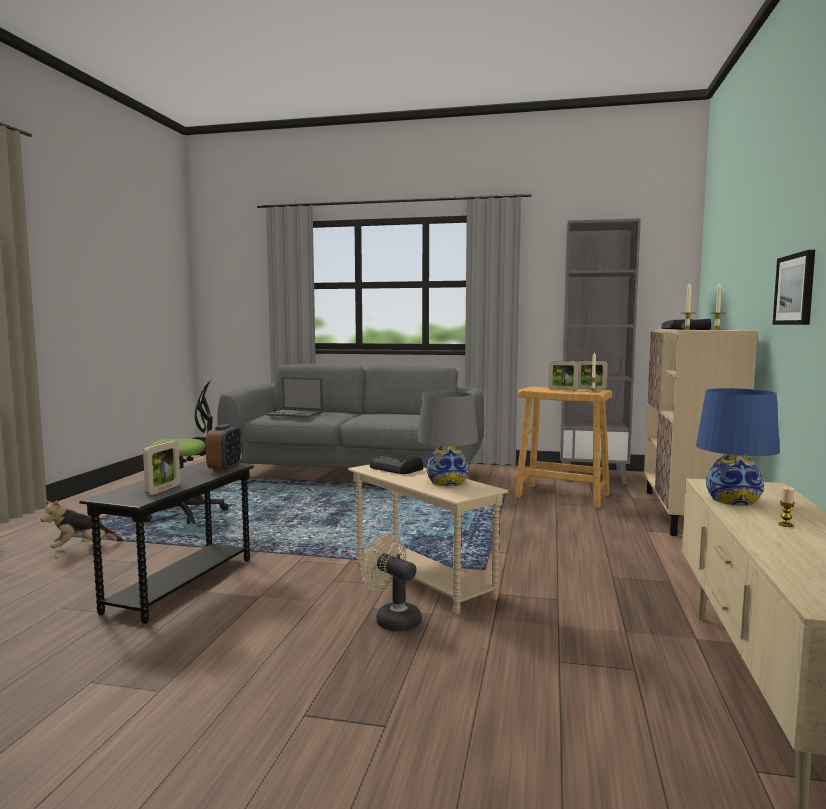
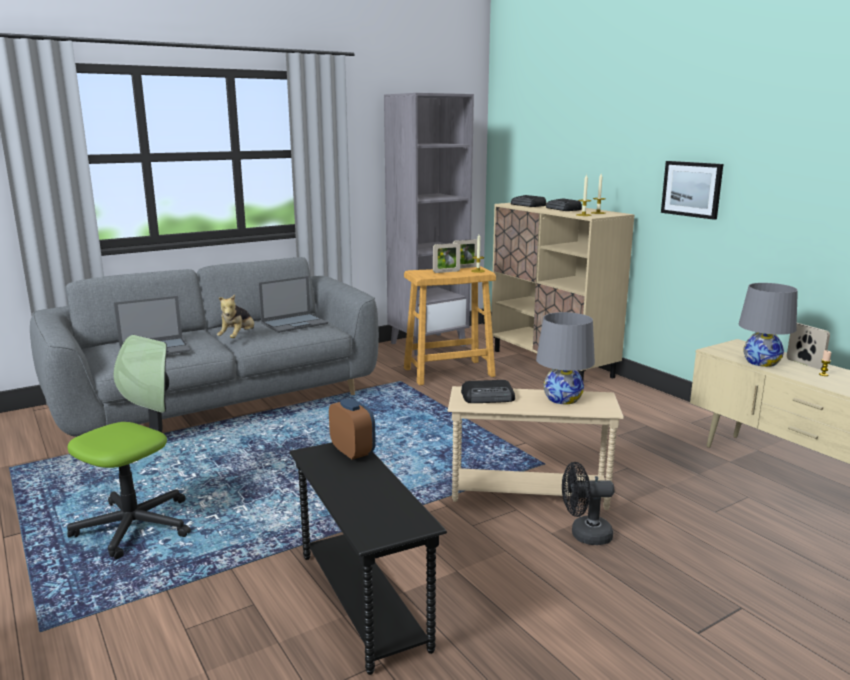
camera: 45 degrees left, 10 degrees up
plush toy [41,500,124,548] -> plush toy moved to [217,295,254,338]
picture frame [143,441,180,495] -> picture frame moved to [787,323,830,369]
beige fan [360,534,421,632] -> black fan [562,462,614,545]
blue table lamp [696,388,780,506] -> grey table lamp [738,283,798,367]
none -> laptop [258,276,328,333]

